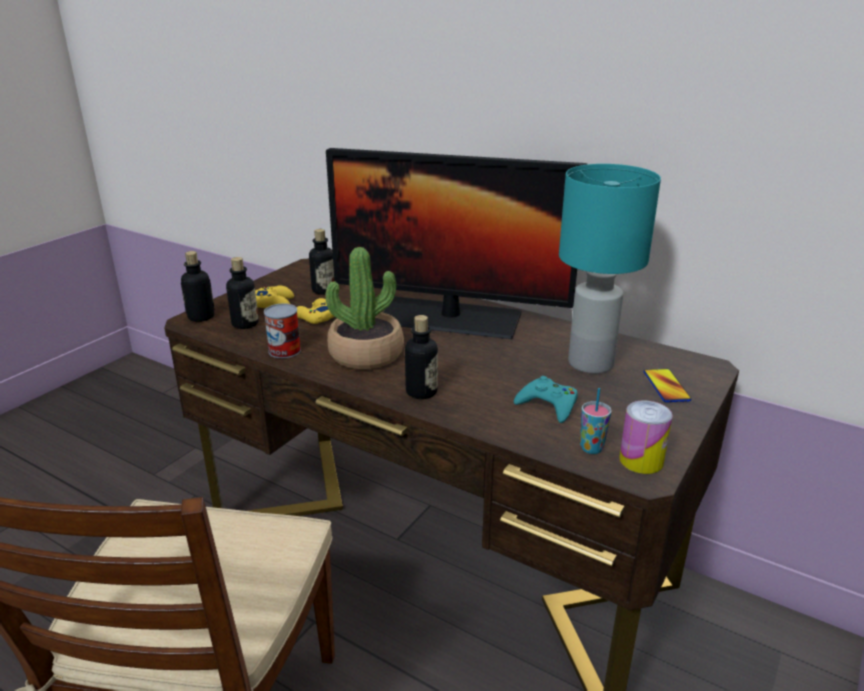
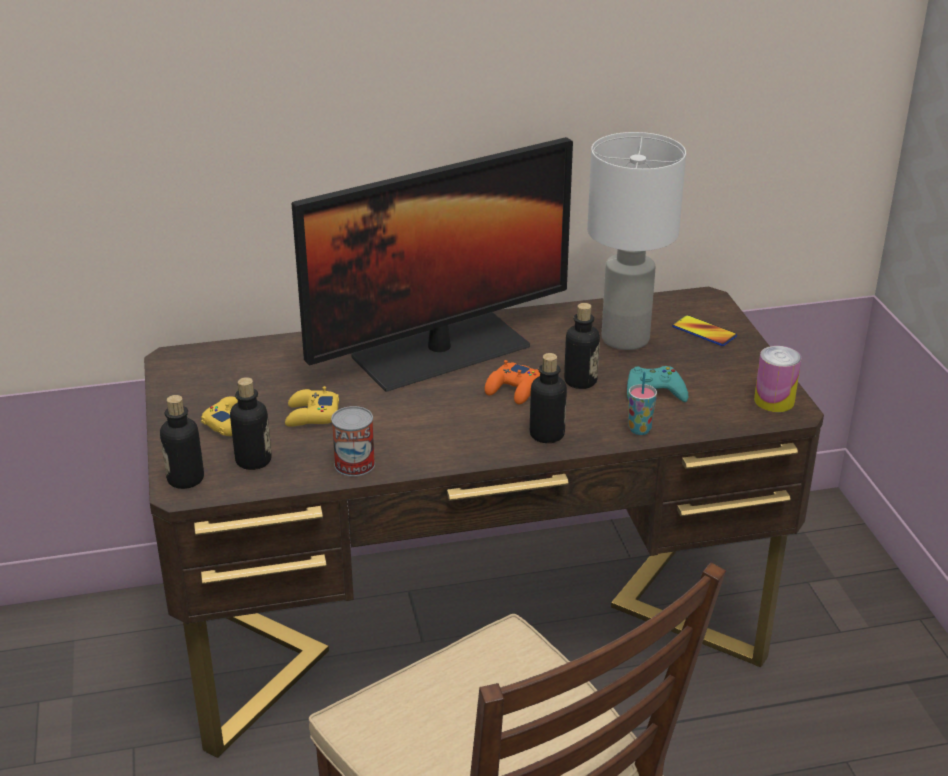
camera: 45 degrees left, 5 degrees up
bottle [309,229,334,295] -> bottle moved to [564,303,600,389]
potted plant [326,247,404,369] -> none
turquoise table lamp [559,164,661,374] -> white table lamp [587,132,686,350]
cup [580,388,612,454] -> cup moved to [629,371,657,435]
none -> orange game controller [485,360,540,404]

